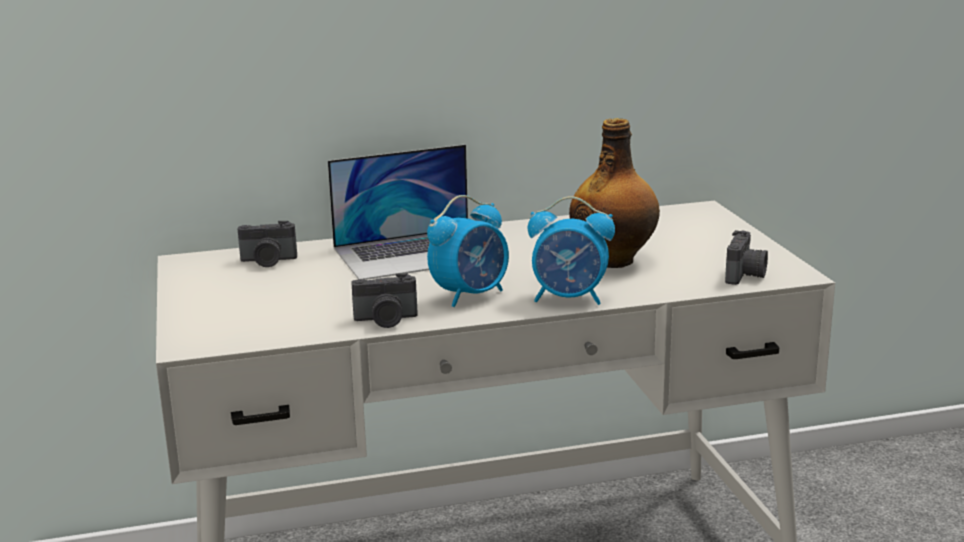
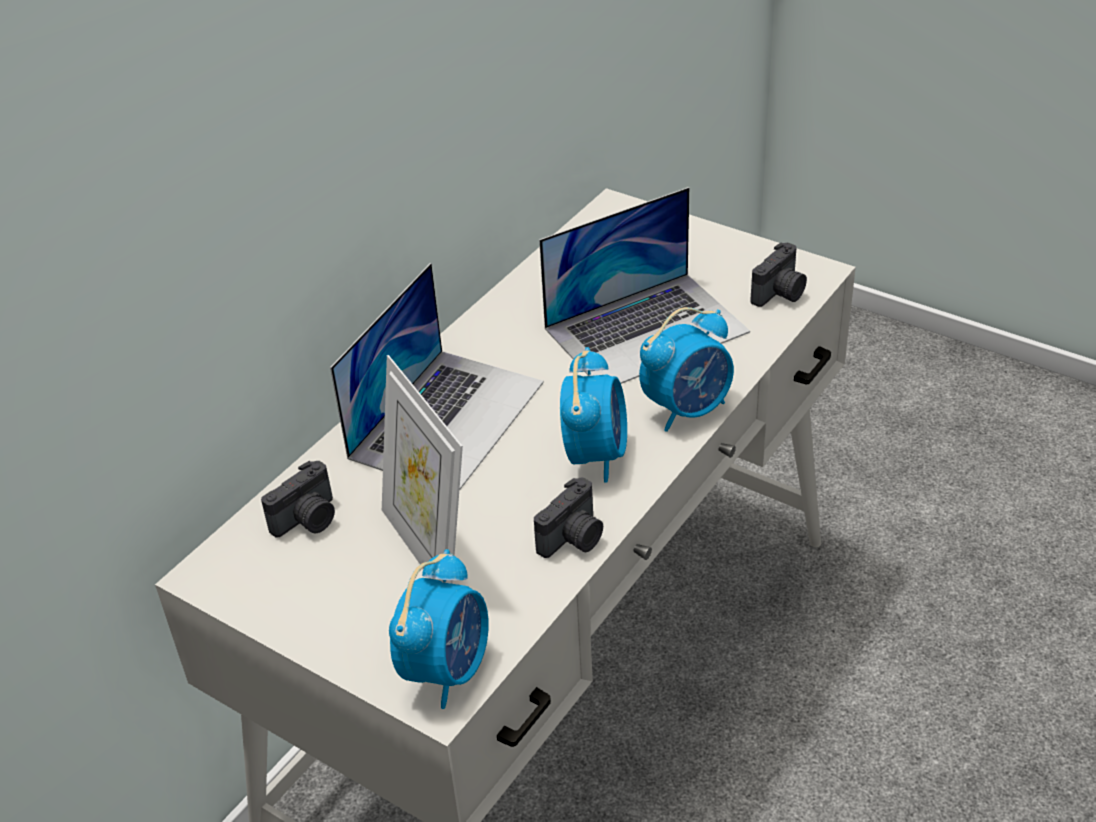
camera: 40 degrees left, 20 degrees up
bottle [569,118,660,268] -> laptop [539,187,750,384]
camera [725,230,768,285] -> camera turned 60 degrees clockwise [751,242,807,307]
none -> picture frame [382,355,463,584]
none -> alarm clock [389,549,489,709]

